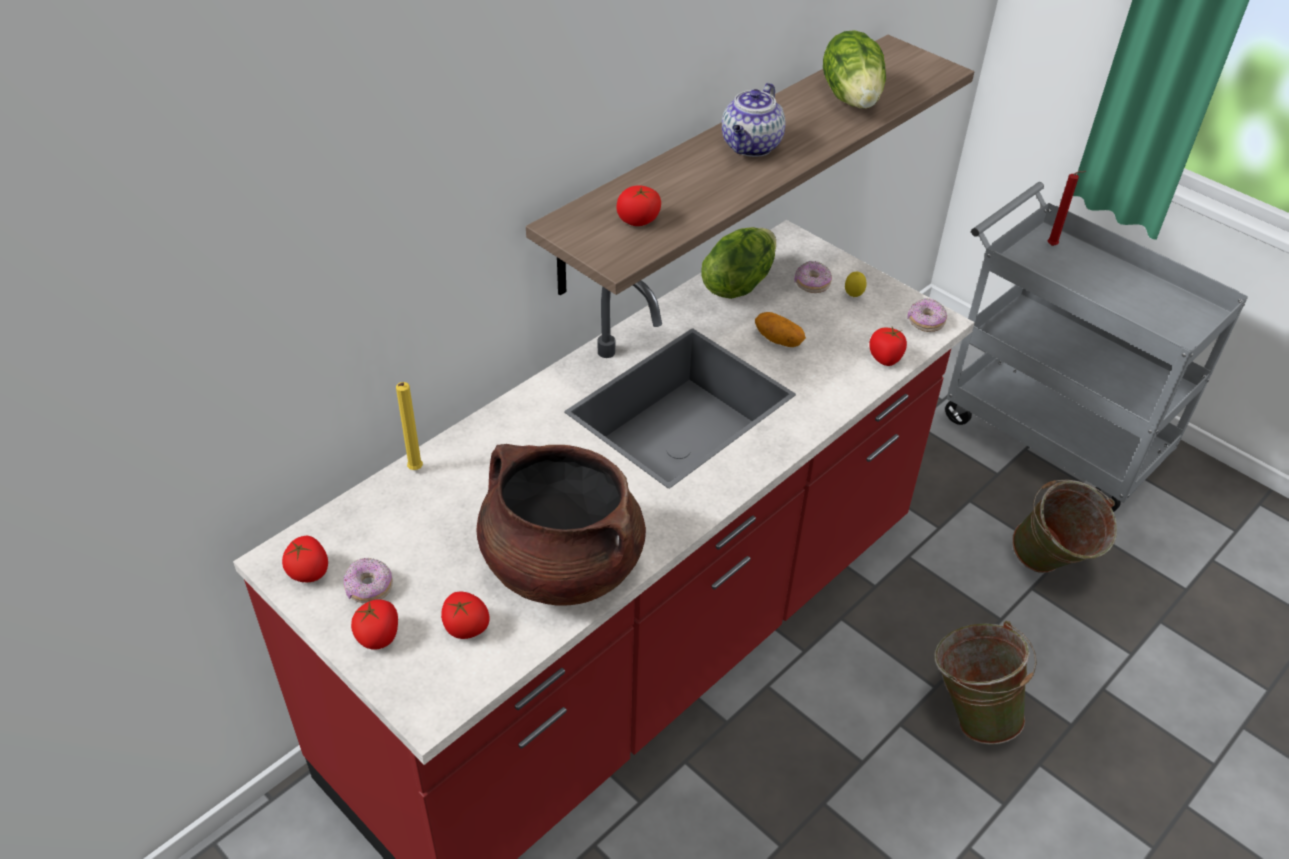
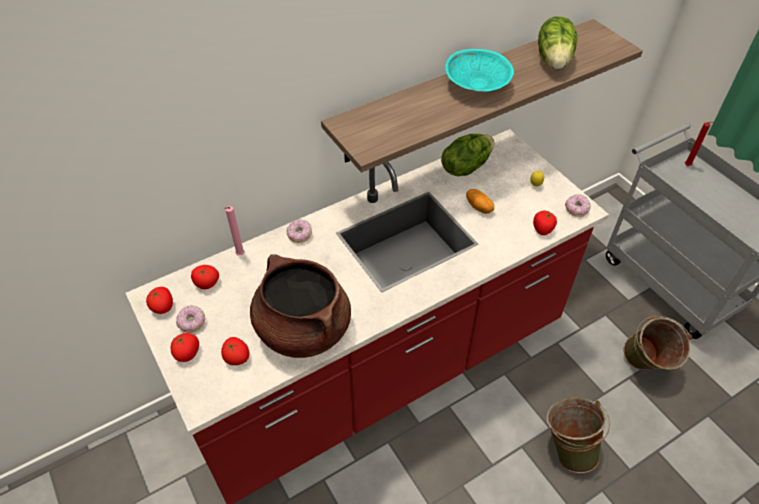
camera: 15 degrees right, 5 degrees up
yellow candle [396,382,423,470] -> pink candle [224,206,245,256]
tomato [616,185,661,226] -> tomato moved to [191,265,219,289]
teapot [722,83,785,157] -> turquoise bowl [445,49,514,92]
donut [794,261,832,293] -> donut moved to [287,219,312,243]

